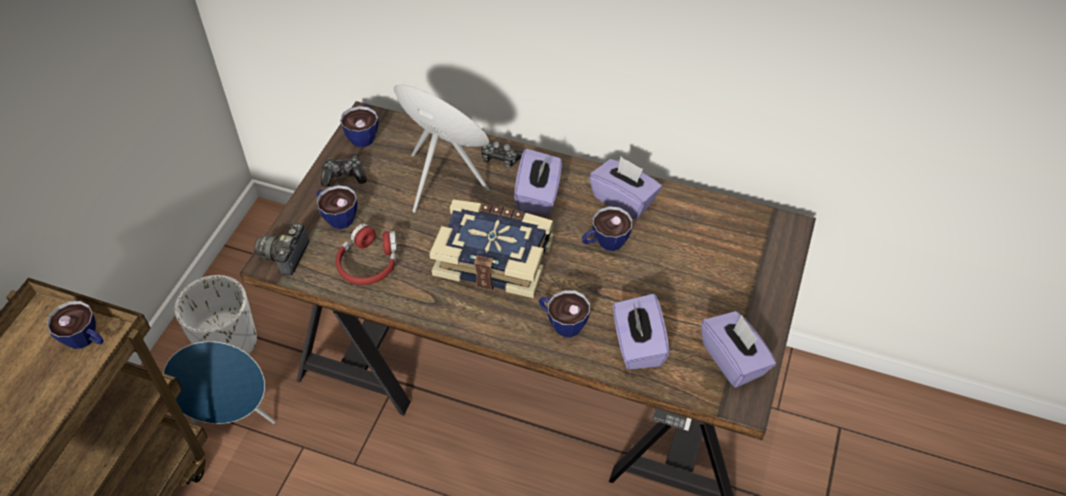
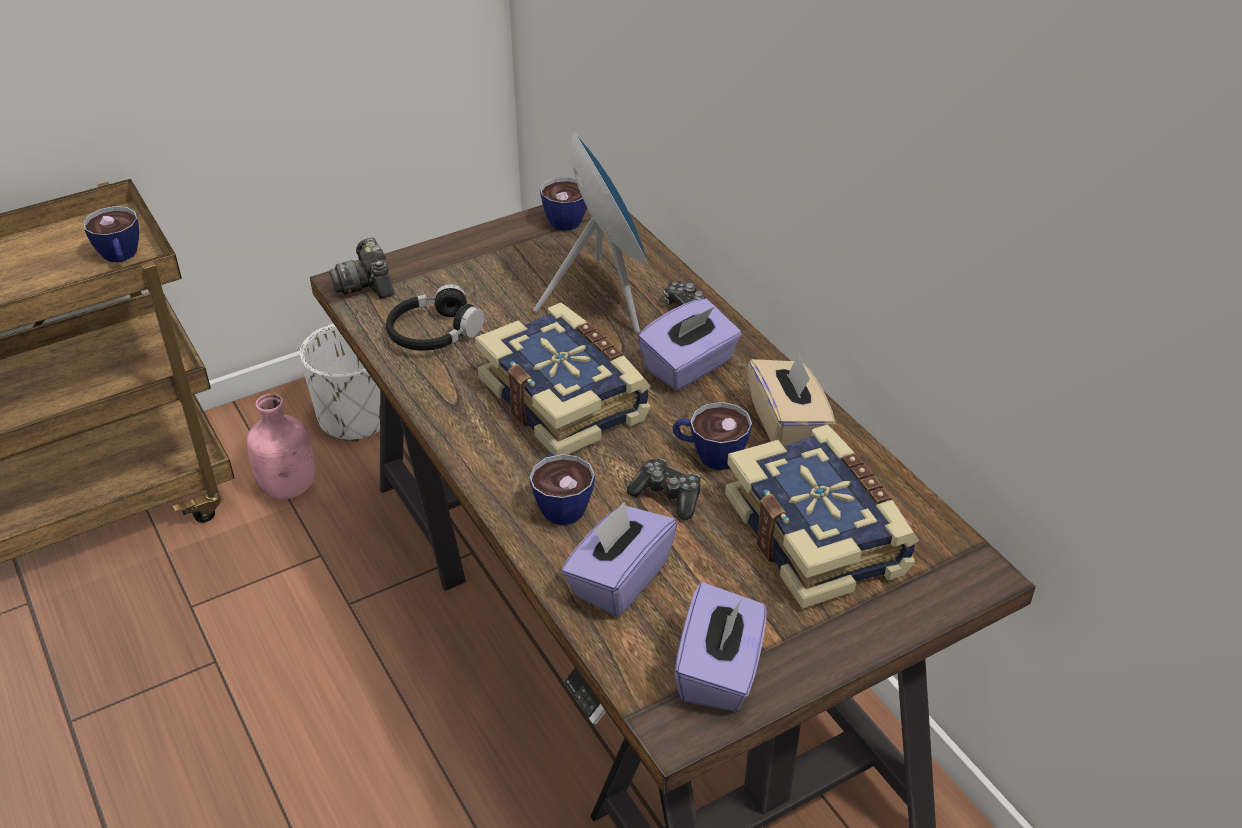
camera: 40 degrees right, 10 degrees down
blue speaker [163,341,275,424] -> pink bottle [247,393,315,499]
camera [254,223,310,276] -> camera turned 75 degrees counterclockwise [329,237,394,299]
cup [317,185,357,229] -> none
game controller [321,156,367,187] -> game controller moved to [627,459,701,520]
red headphones [336,224,398,285] -> black headphones [386,284,484,351]
purple tissue box [589,156,662,220] -> beige tissue box [748,353,835,446]
none -> book [725,425,919,609]

